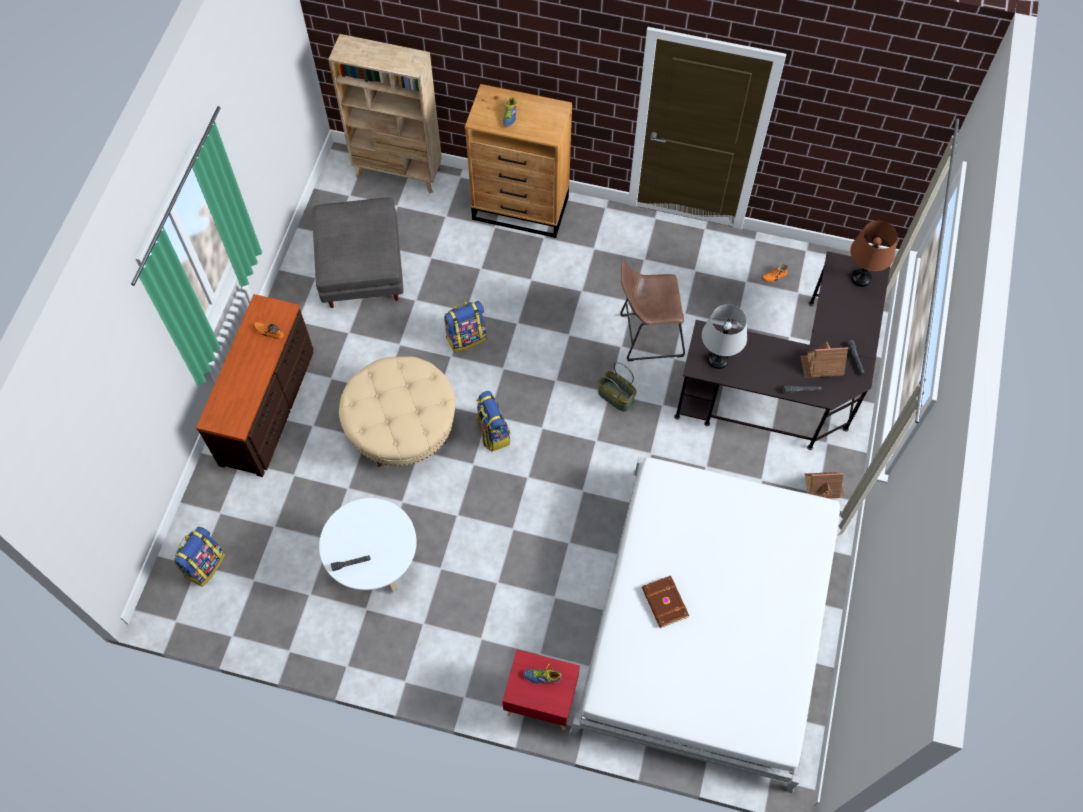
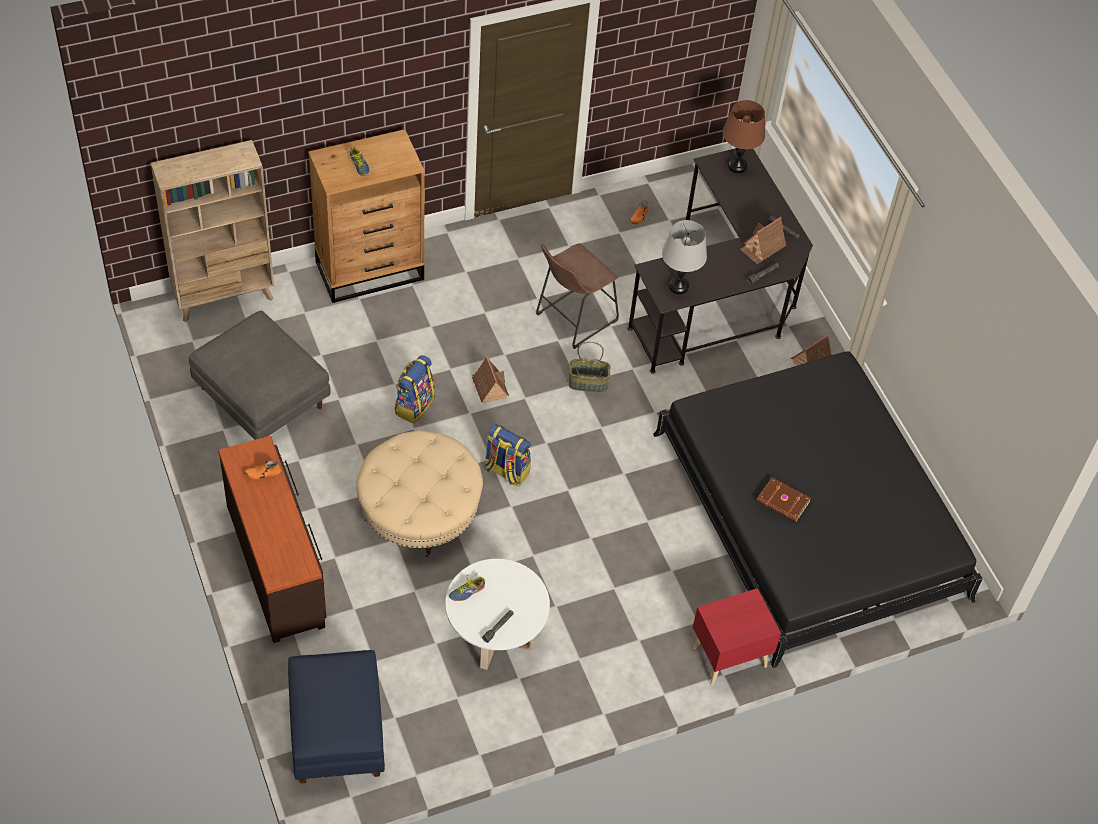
camera: 40 degrees left, 10 degrees down
backpack [174,527,226,587] -> blue ottoman [288,650,385,783]
shoe [523,664,562,684] -> shoe moved to [449,575,485,601]
white bed [569,457,843,794] -> black bed [653,351,983,668]
none -> toy house [472,356,509,403]

